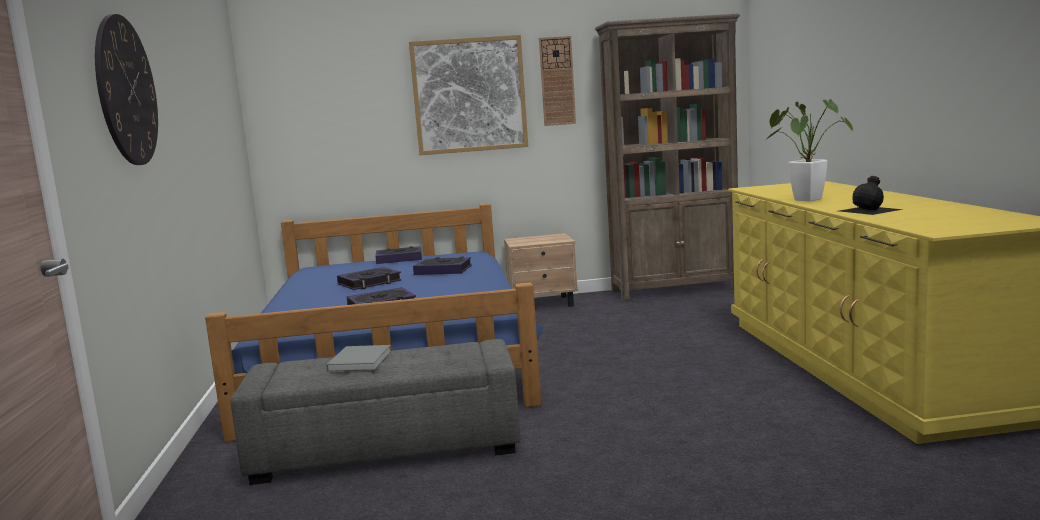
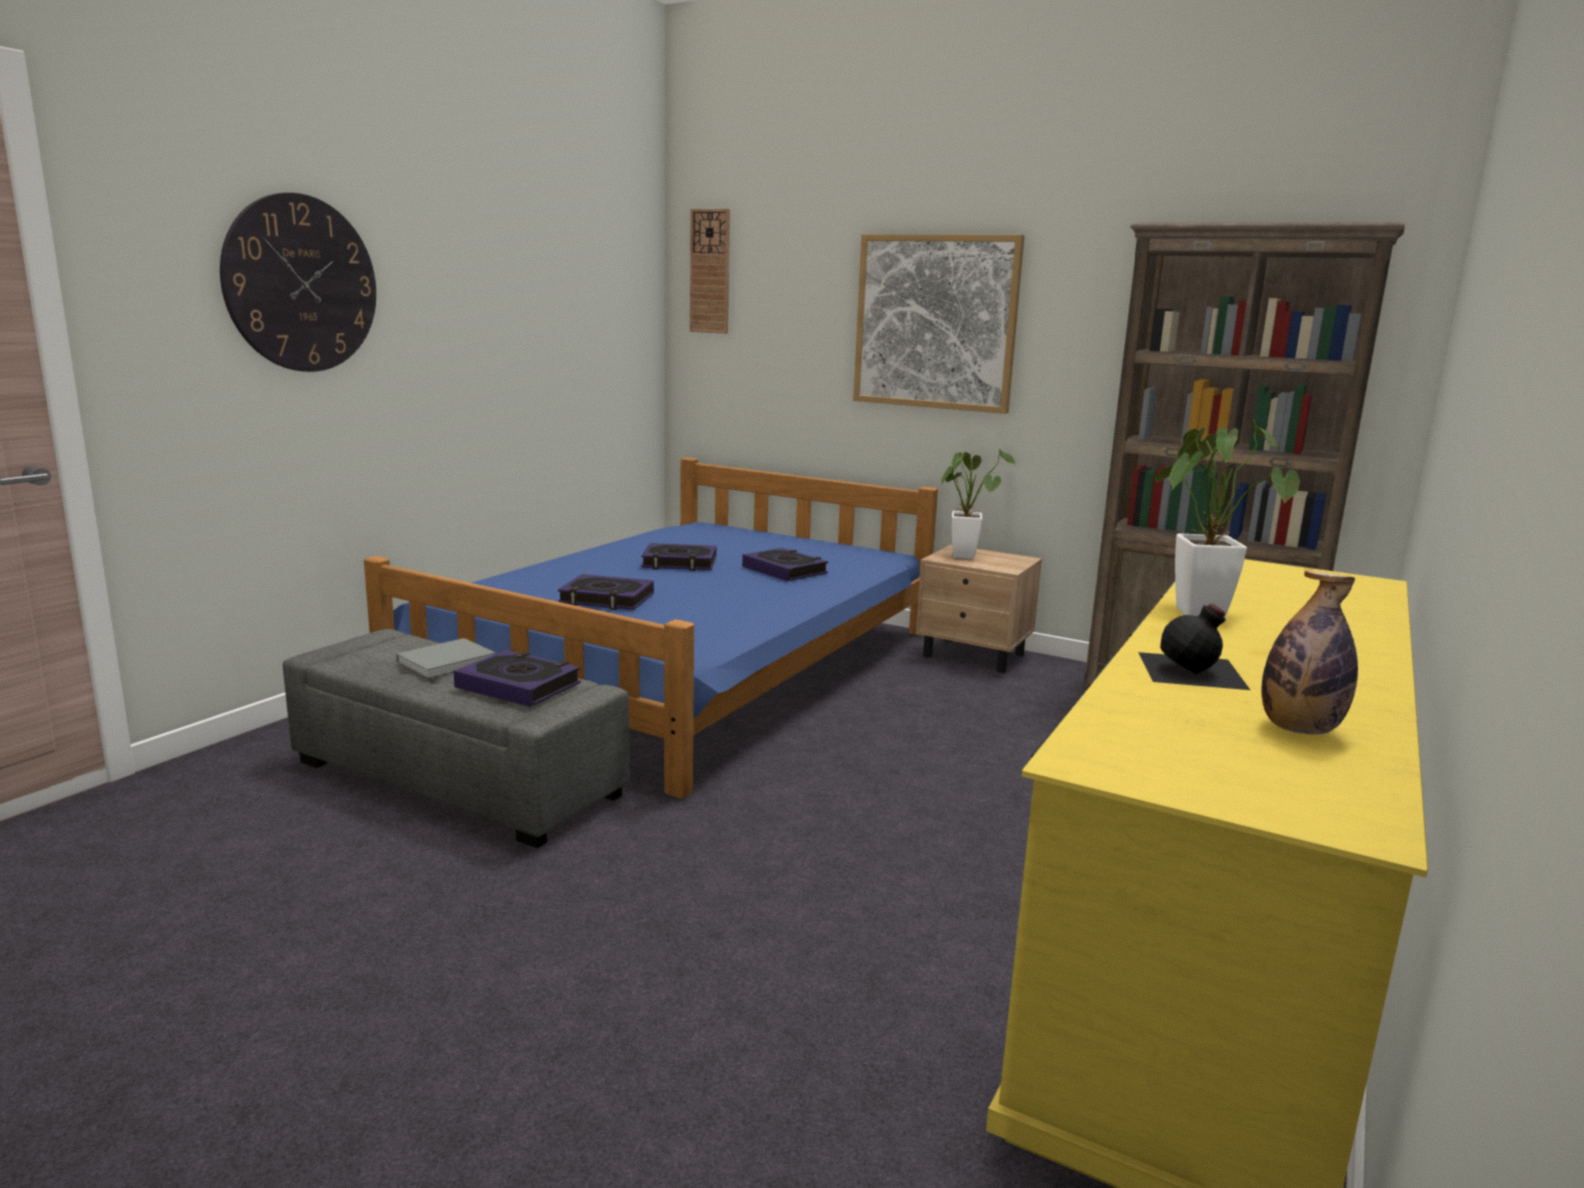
camera: 35 degrees right, 5 degrees up
book [376,246,422,264] -> book moved to [454,650,581,707]
wall clock [539,36,576,126] -> wall clock moved to [690,209,730,334]
none -> potted plant [941,448,1015,559]
none -> bottle [1261,570,1358,735]

